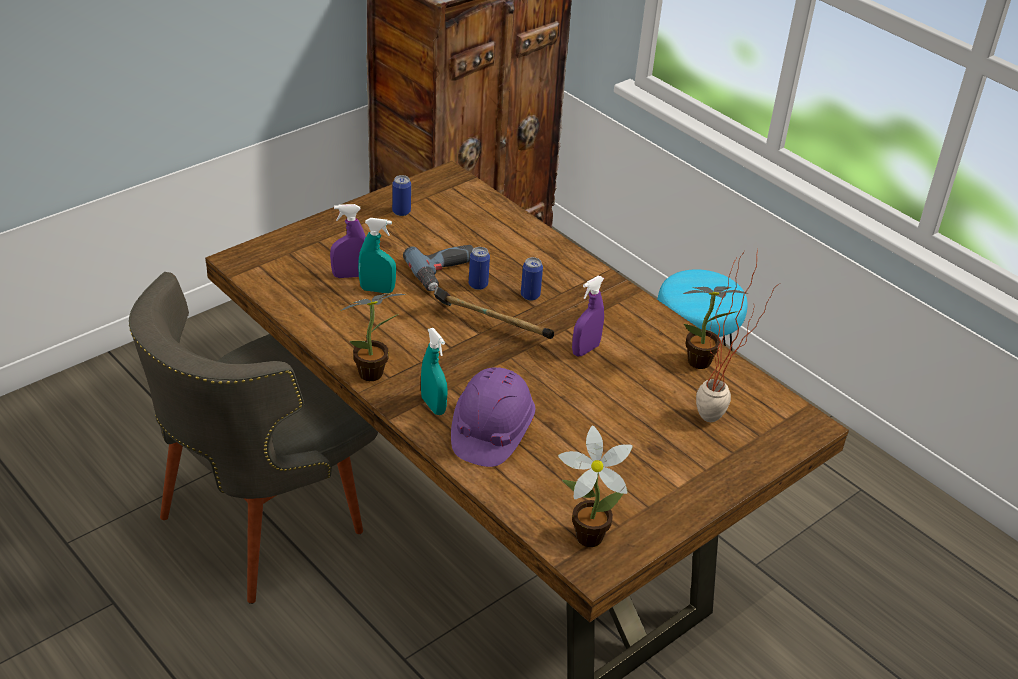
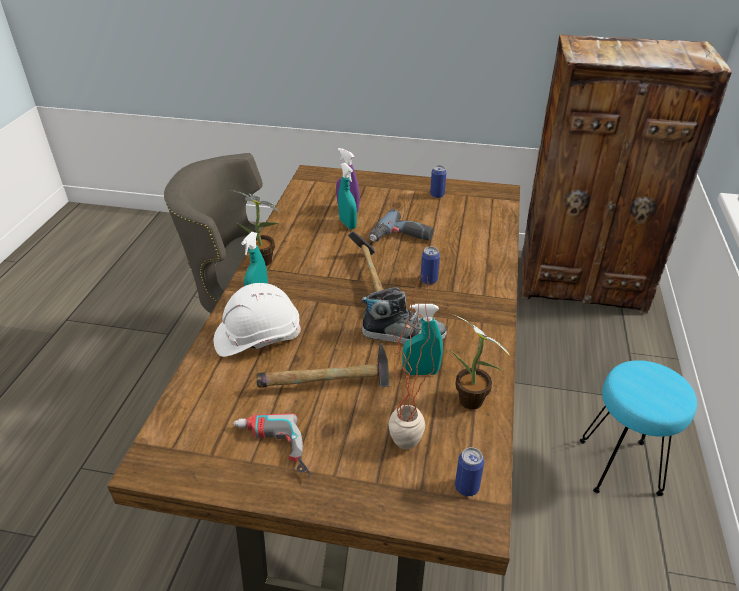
camera: 55 degrees right, 0 degrees up
purple hard hat [451,368,535,467] -> white hard hat [214,283,301,357]
can [469,247,490,290] -> can moved to [455,447,484,496]
potted plant [558,425,633,547] -> none
purple spray bottle [572,276,604,356] -> shoe [361,287,447,344]
none -> power drill [233,413,311,479]
none -> hammer [257,343,390,388]
none -> turquoise spray bottle [402,304,443,375]

